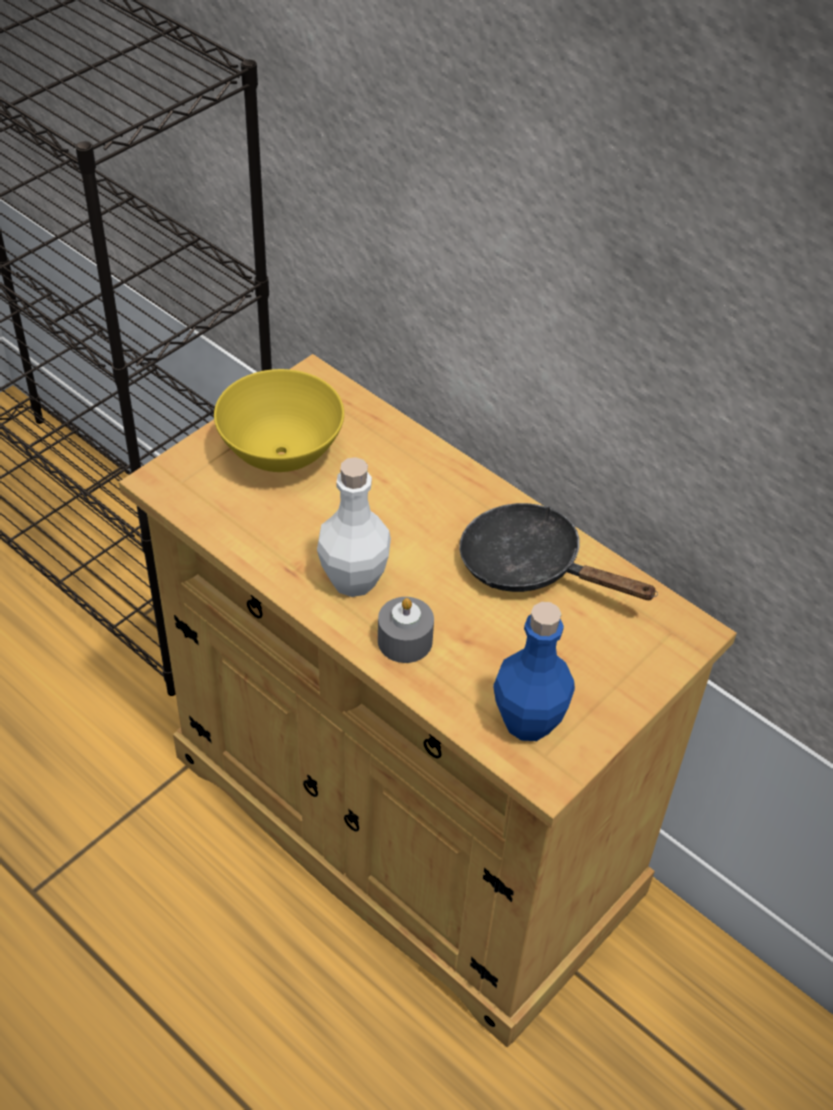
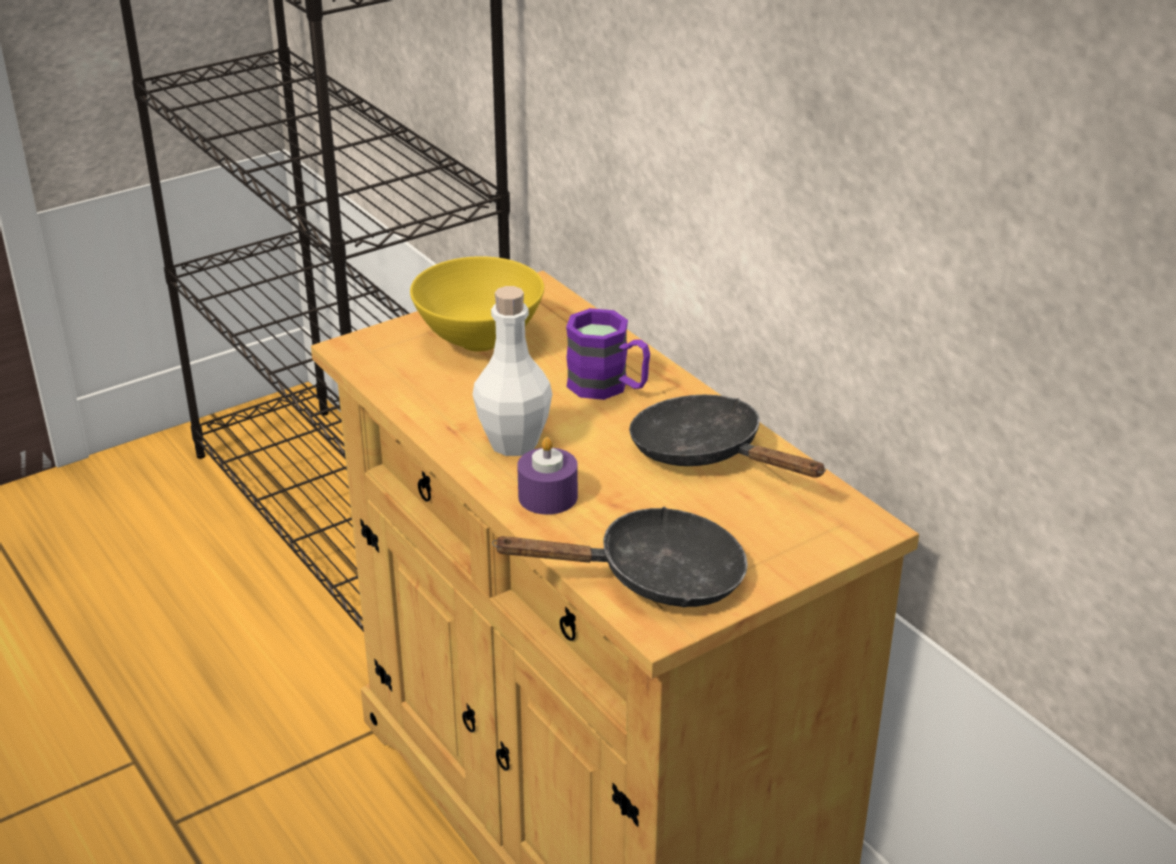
camera: 15 degrees right, 15 degrees down
grey candle [378,597,434,663] -> purple candle [517,437,578,515]
blue bottle [493,602,575,741] -> black frying pan [492,507,748,607]
none -> purple mug [566,308,650,400]

